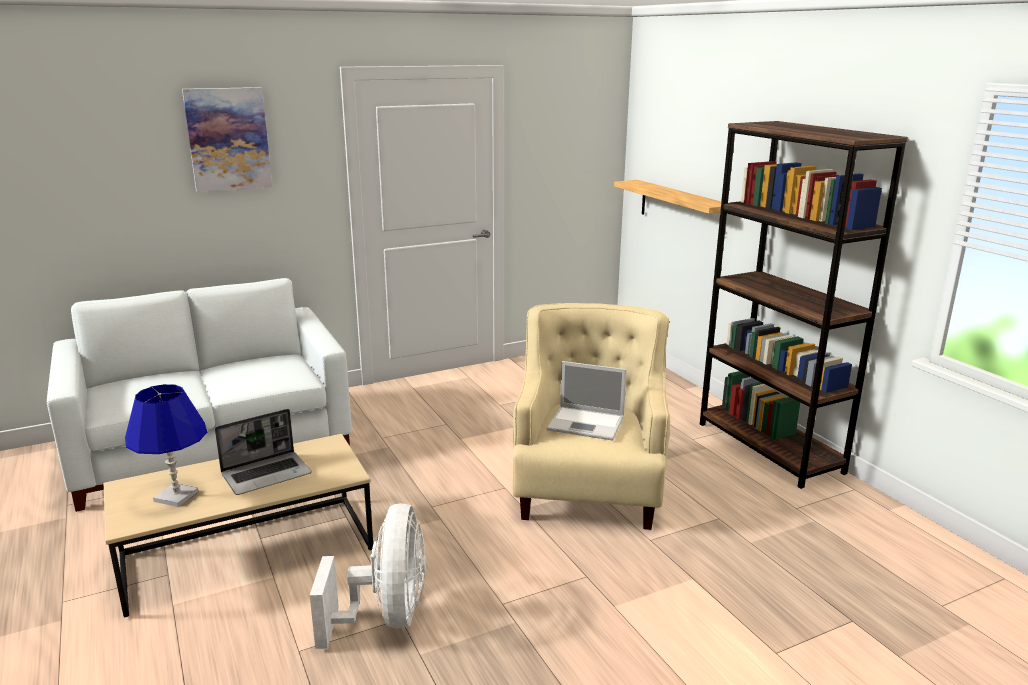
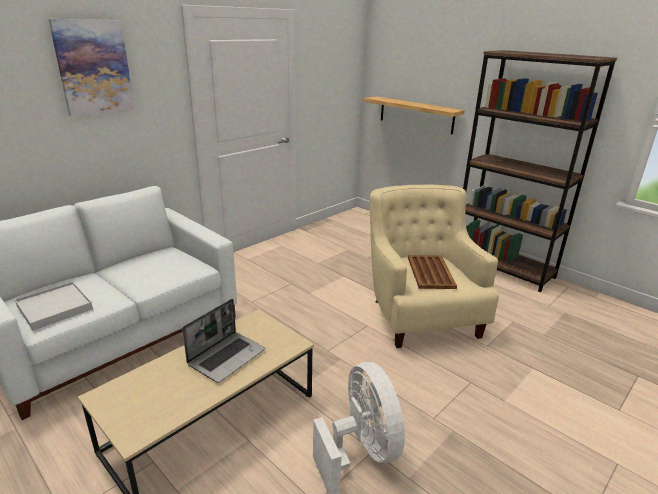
camera: 20 degrees left, 5 degrees up
blue table lamp [125,384,207,507] -> none
laptop [547,361,627,441] -> brown tray [408,255,457,289]
none -> white tray [15,282,93,331]

